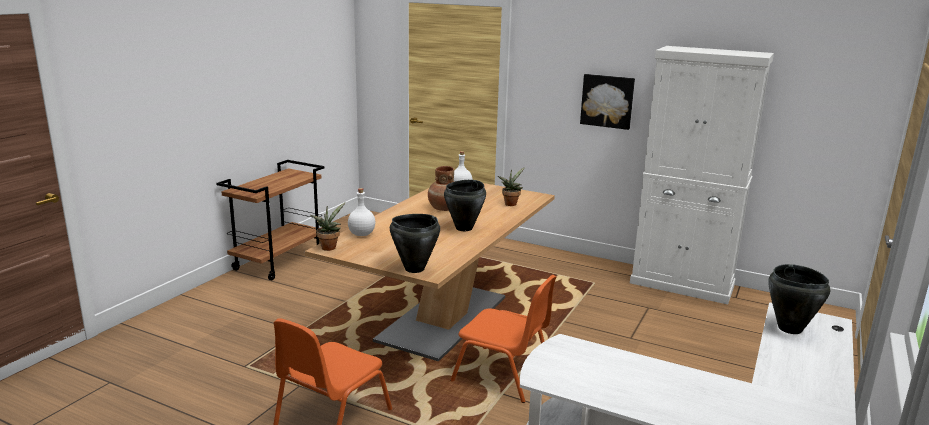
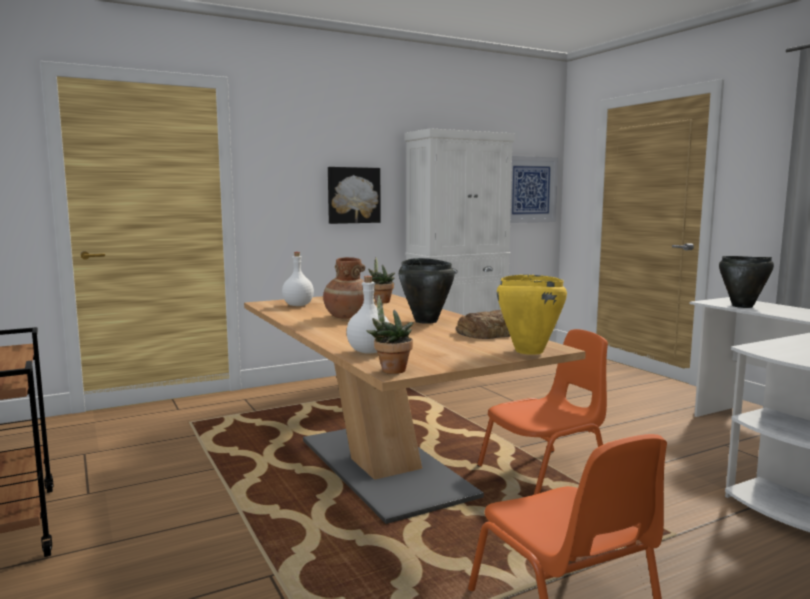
camera: 55 degrees left, 10 degrees down
black cooking pot [390,214,440,273] -> yellow cooking pot [497,274,567,355]
none -> bread [456,310,510,339]
none -> picture [510,156,558,223]

